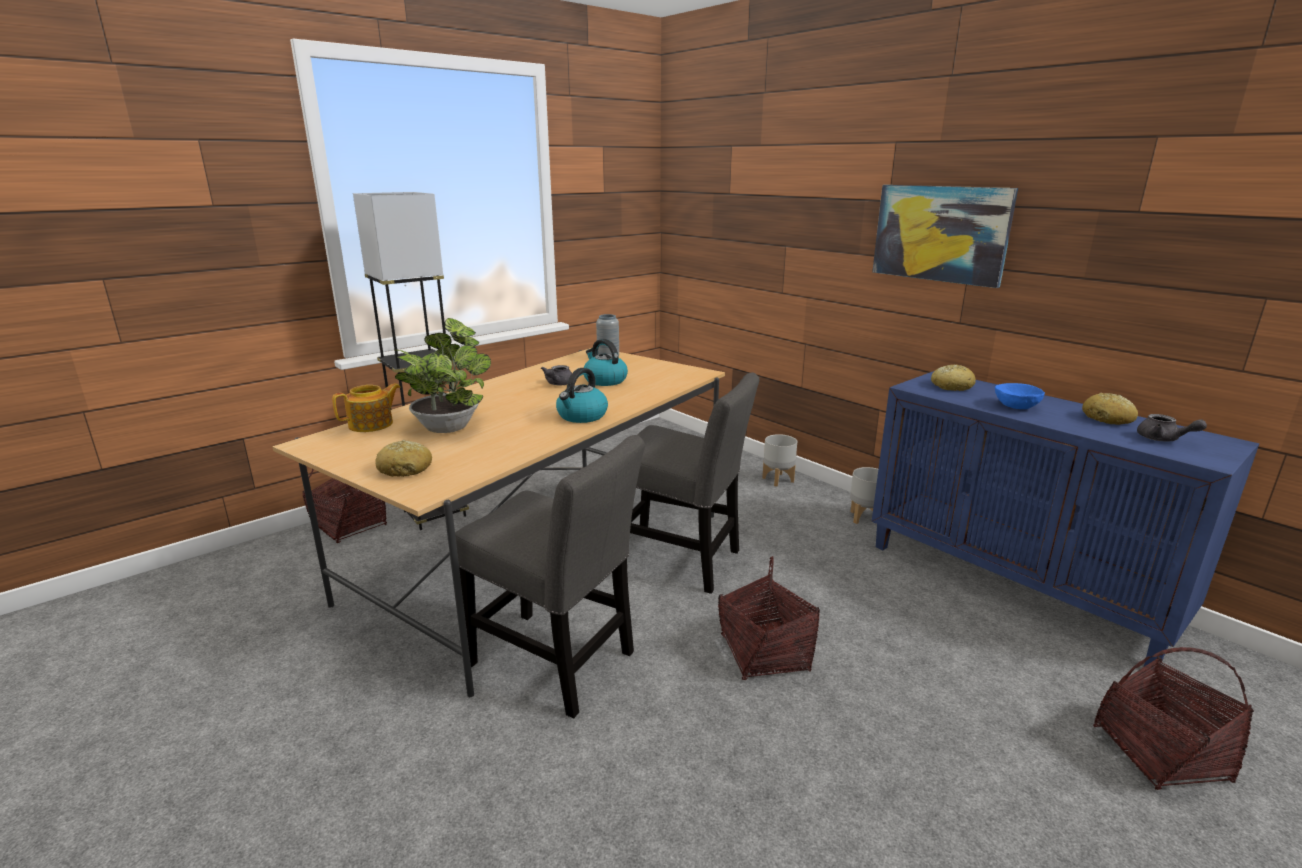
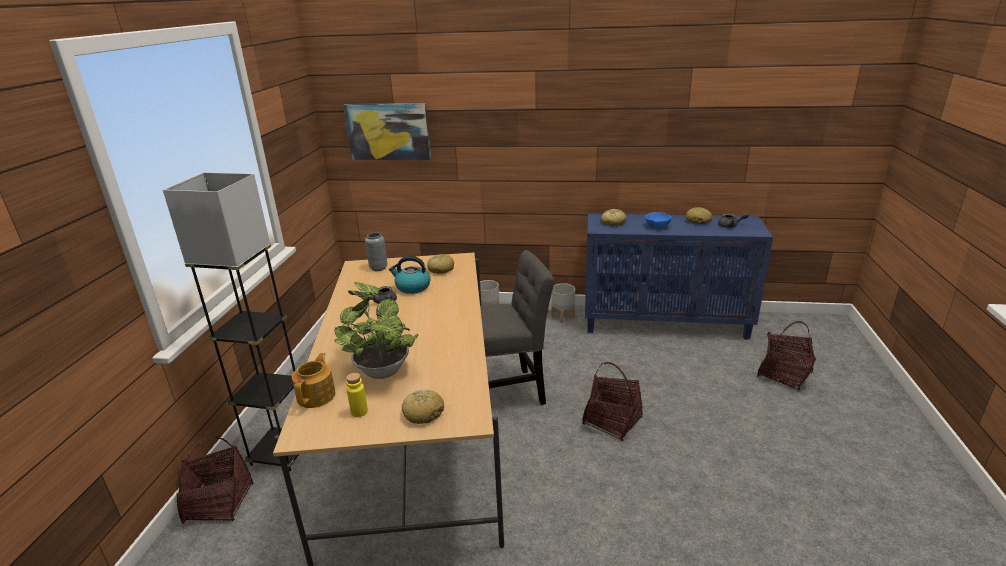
camera: 40 degrees left, 5 degrees up
grey chair [455,435,645,719] -> none
kettle [556,368,608,423] -> none
picture [872,185,1018,288] -> picture moved to [344,103,431,160]
none -> yellow bottle [346,373,368,417]
none -> bread [427,254,454,274]

